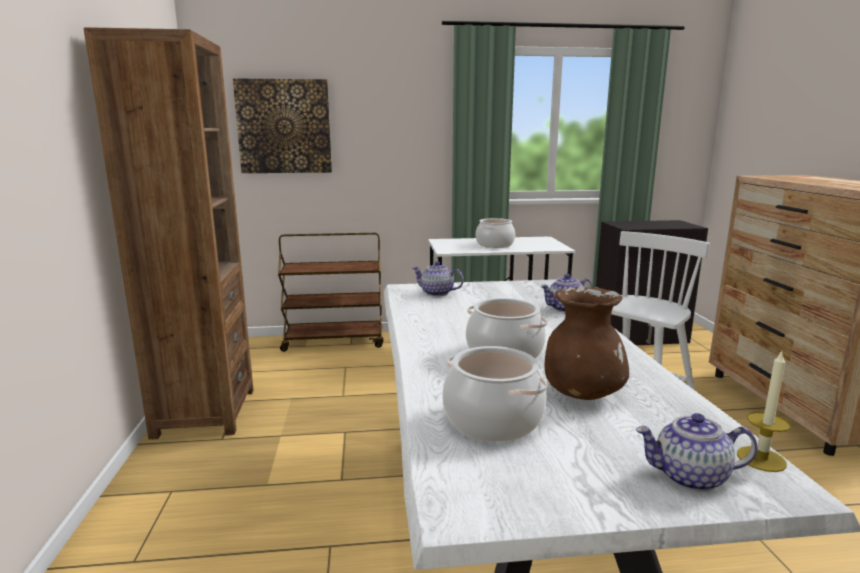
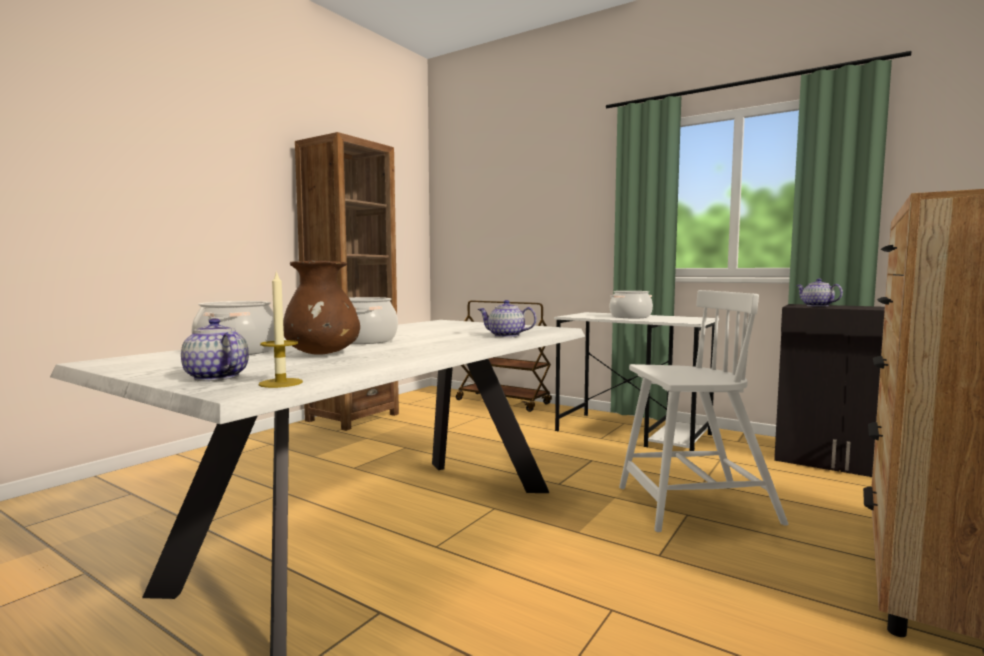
camera: 40 degrees right, 10 degrees down
picture [233,78,332,173] -> none
teapot [412,261,464,296] -> teapot moved to [796,278,843,307]

